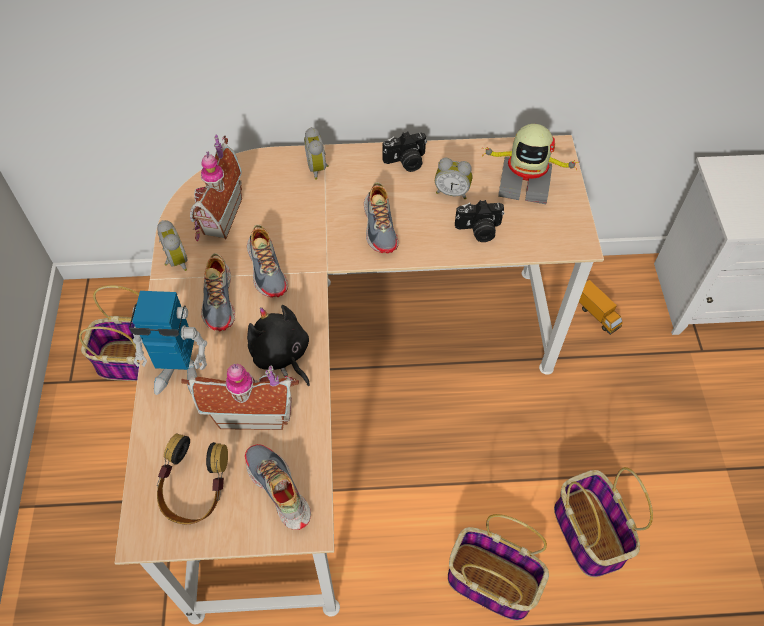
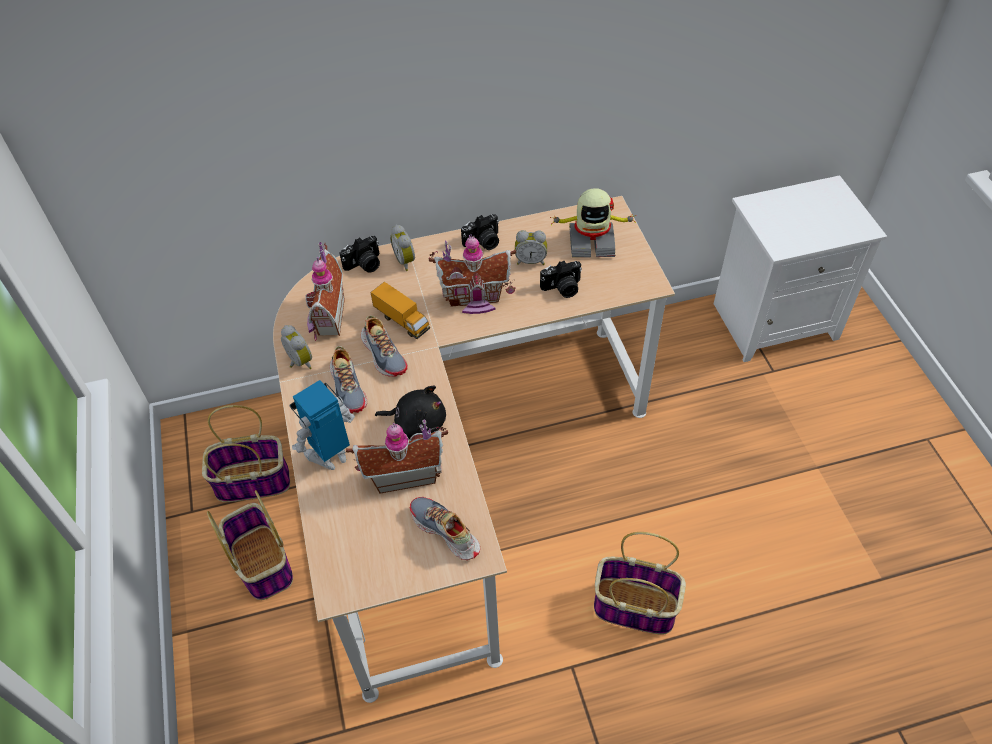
camera: 10 degrees left, 5 degrees down
toy robot [129,291,207,395] -> toy robot turned 150 degrees clockwise [290,380,355,470]
headphones [157,433,228,524] -> none
black plush toy [247,305,310,386] -> black plush toy turned 150 degrees clockwise [375,385,446,439]
shoe [364,182,399,254] -> toy house [429,234,516,314]
basket [554,467,653,577] -> basket moved to [207,490,293,600]
toy truck [579,280,622,335] -> toy truck moved to [371,282,430,339]
none -> camera [339,236,380,273]

